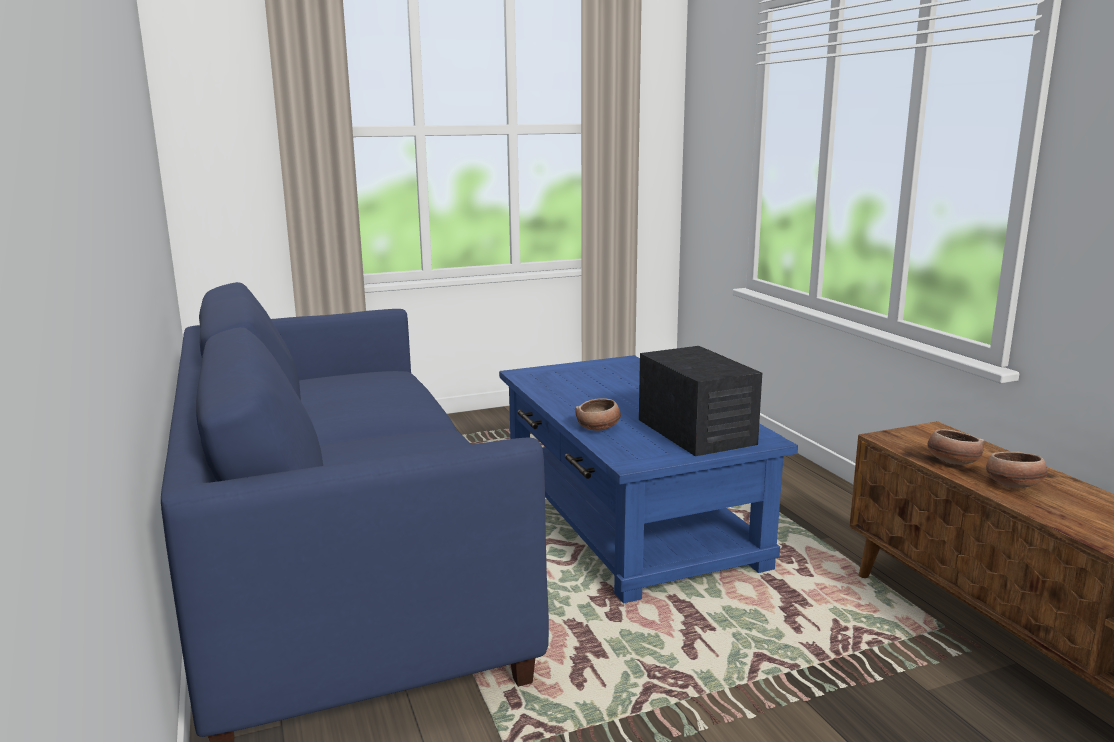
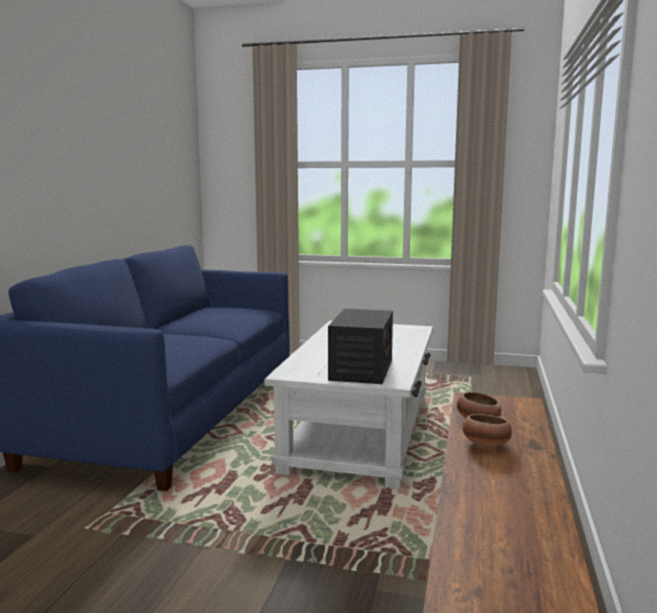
camera: 35 degrees right, 5 degrees down
blue coffee table [499,355,798,603] -> white coffee table [264,321,433,488]
bowl [575,398,621,431] -> none

